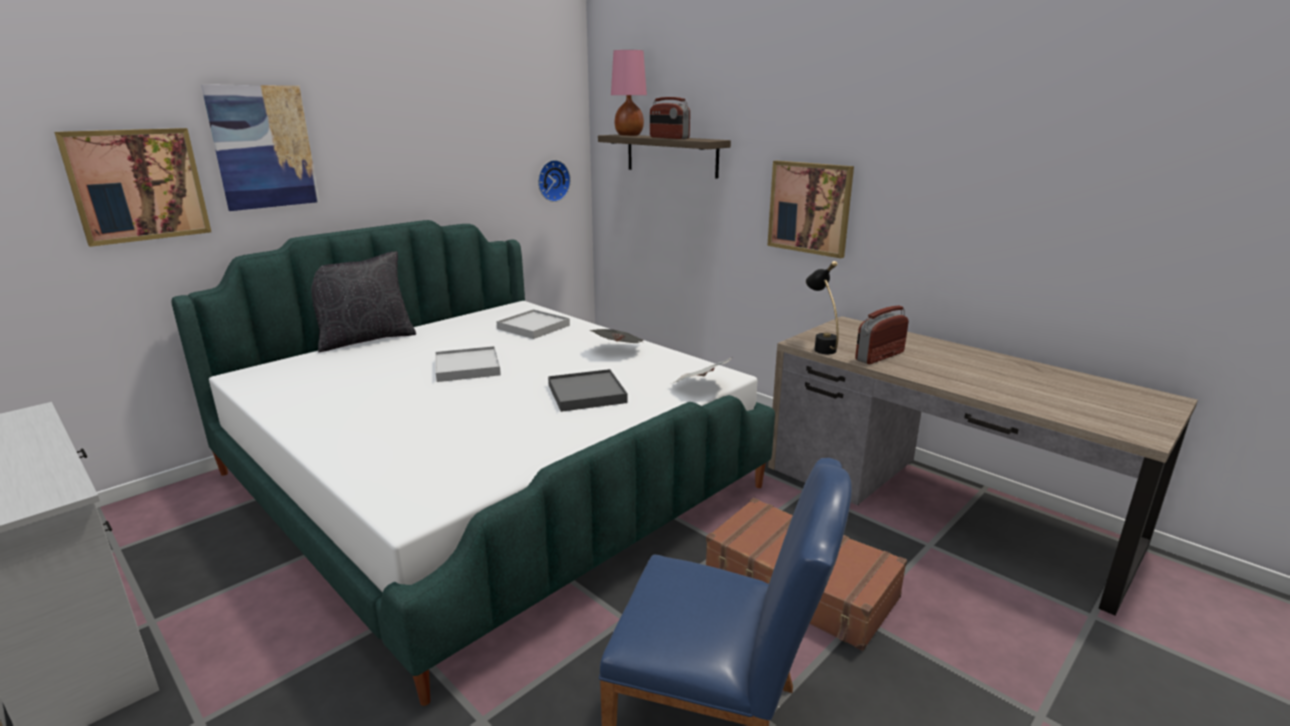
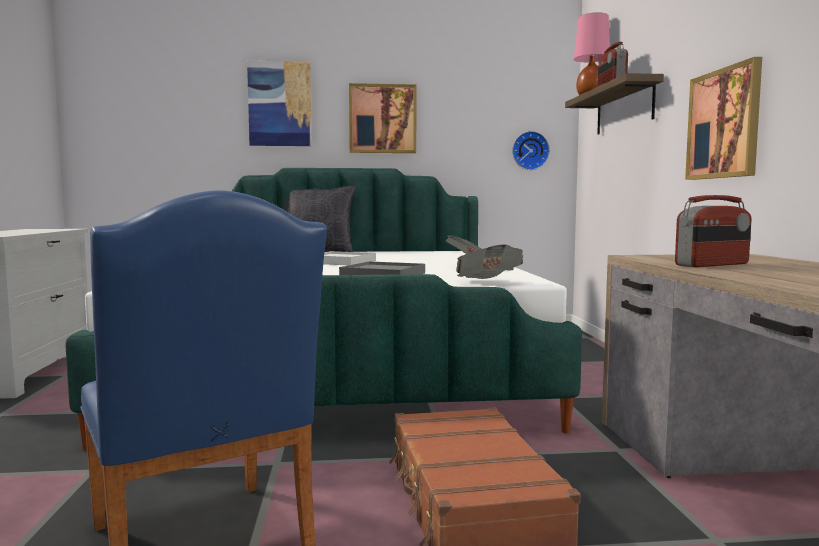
camera: 40 degrees right, 15 degrees down
picture [54,128,211,247] -> picture moved to [349,83,416,153]
white tray [496,309,570,339] -> none
black table lamp [806,261,839,354] -> none
radio [855,306,909,364] -> radio turned 150 degrees clockwise [675,195,751,267]

